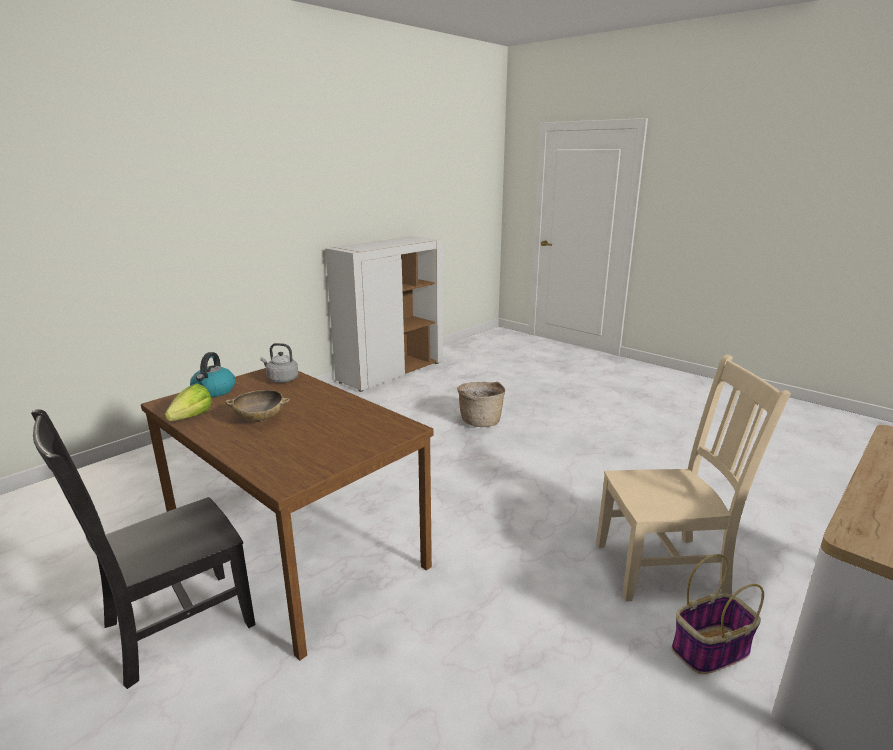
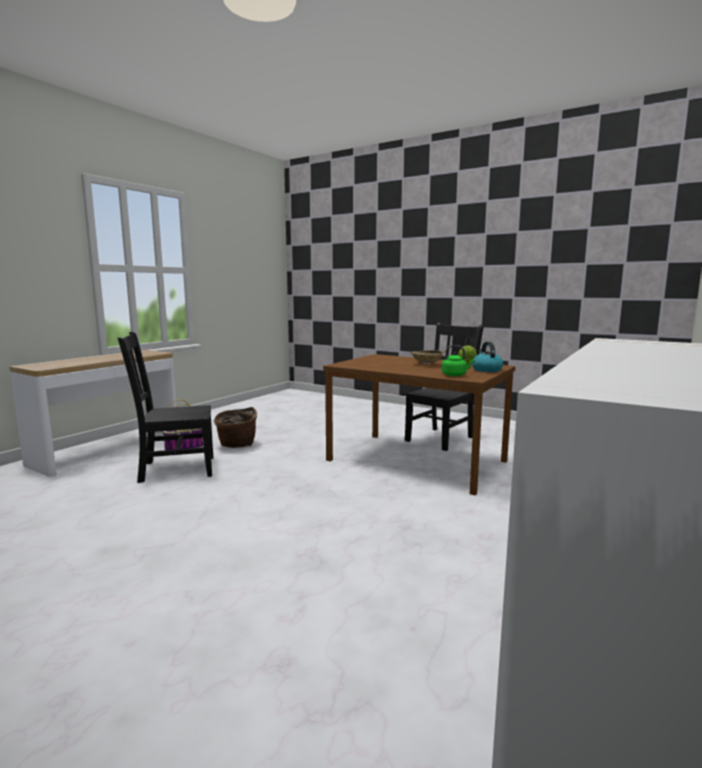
camera: 170 degrees right, 10 degrees down
grey kettle [260,343,298,383] -> green kettle [442,345,475,376]
basket [457,382,505,427] -> basket moved to [214,407,257,448]
beige chair [596,354,791,601] -> black chair [118,332,213,483]

